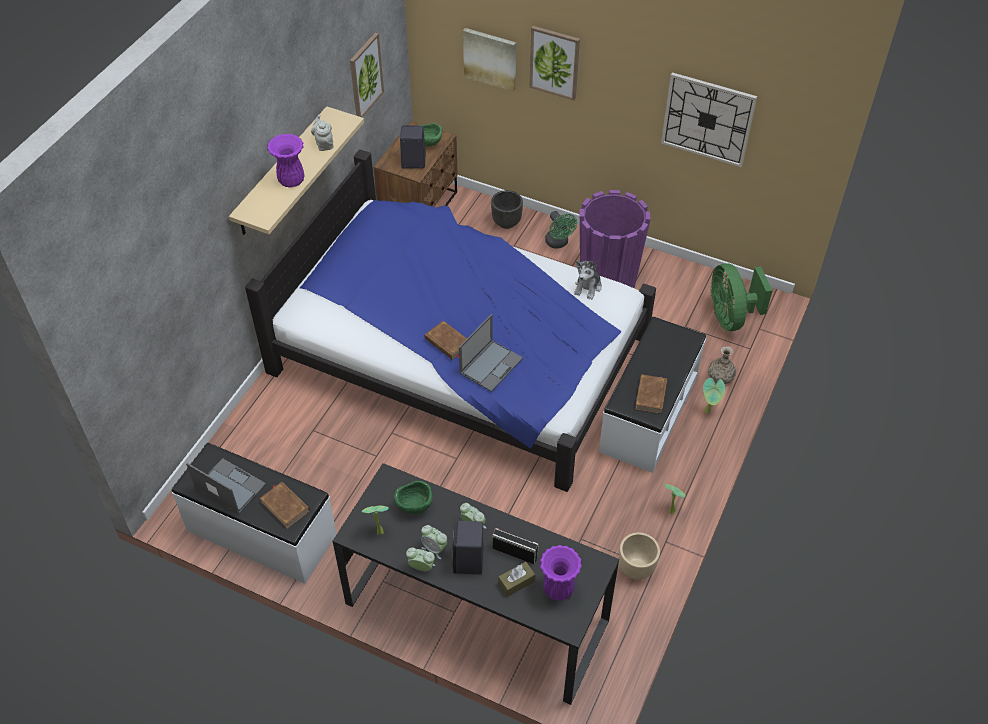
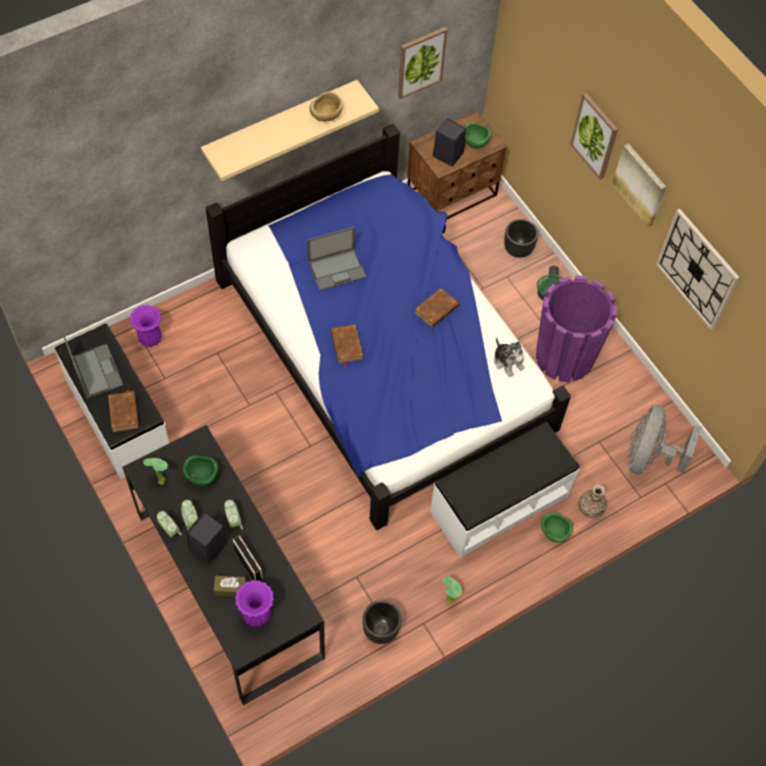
camera: 30 degrees right, 10 degrees up
purple vase [267,134,305,188] -> purple vase moved to [130,305,162,347]
grey teapot [311,115,334,151] -> beige bowl [309,92,343,122]
laptop [459,314,523,392] -> laptop moved to [307,227,366,291]
picture [463,28,516,91] -> picture moved to [612,143,666,227]
plush toy [574,261,602,300] -> plush toy turned 90 degrees counterclockwise [494,337,525,377]
beige planter [619,532,660,580] -> black planter [362,600,401,644]
brown book [635,374,667,414] -> brown book moved to [415,288,459,328]
potted plant [703,378,725,414] -> green bowl [541,512,573,543]
green fan [710,263,773,331] -> grey fan [628,405,701,475]

